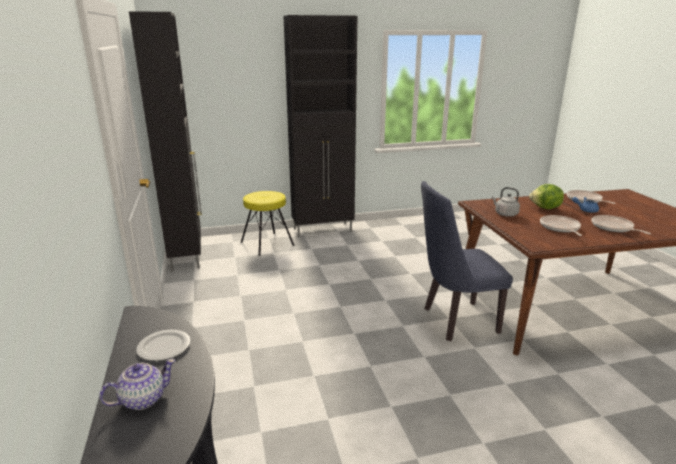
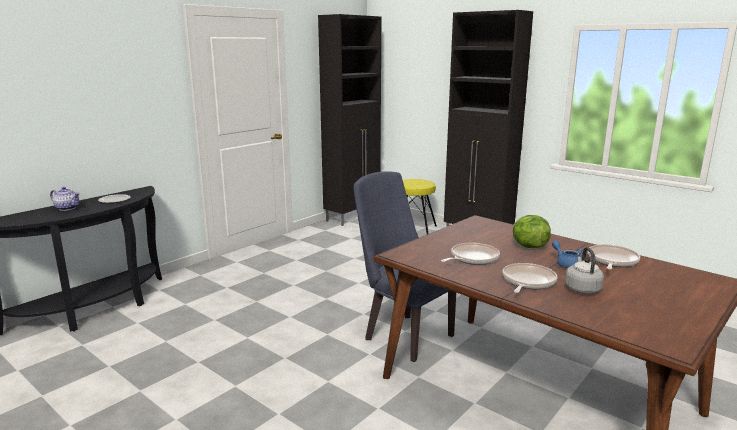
camera: 55 degrees right, 5 degrees down
grey kettle [492,187,520,217] -> grey kettle moved to [565,247,604,294]

